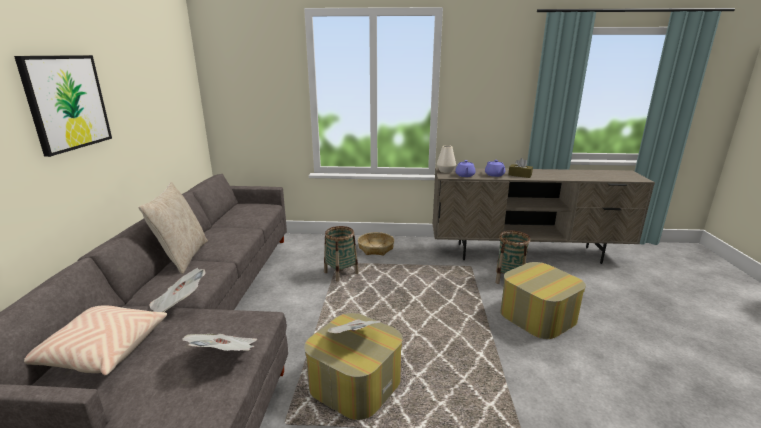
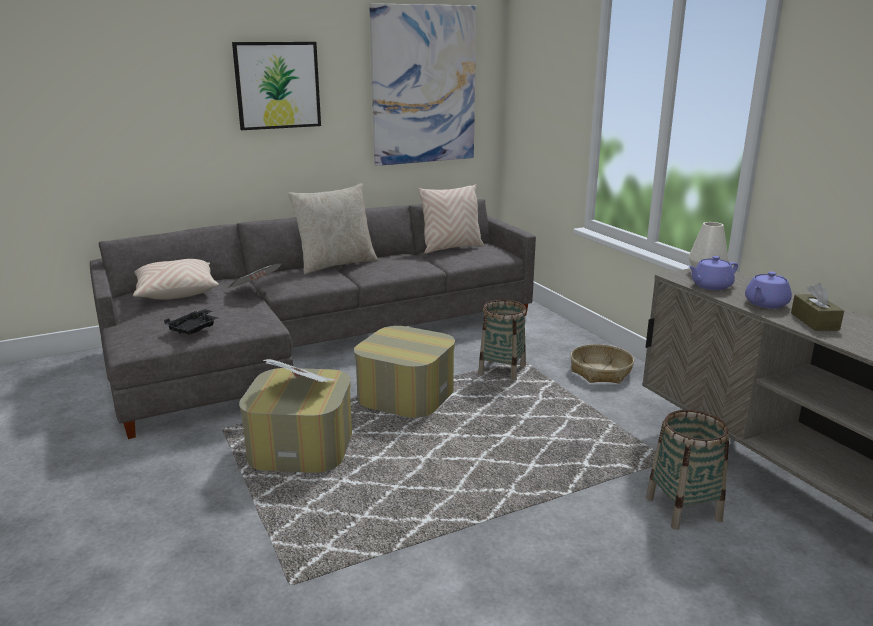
camera: 60 degrees right, 0 degrees up
newspaper [182,334,257,351] -> black tray [164,309,218,334]
ottoman [500,262,586,339] -> ottoman moved to [354,326,455,418]
none -> picture [369,3,477,166]
none -> beige pillow [418,184,484,254]

